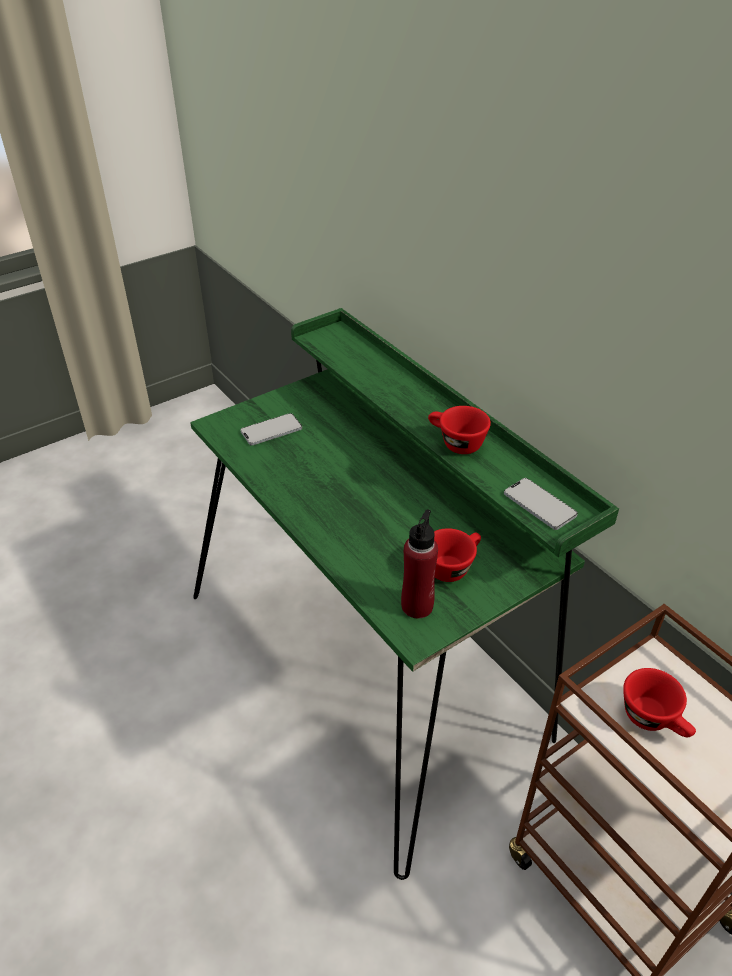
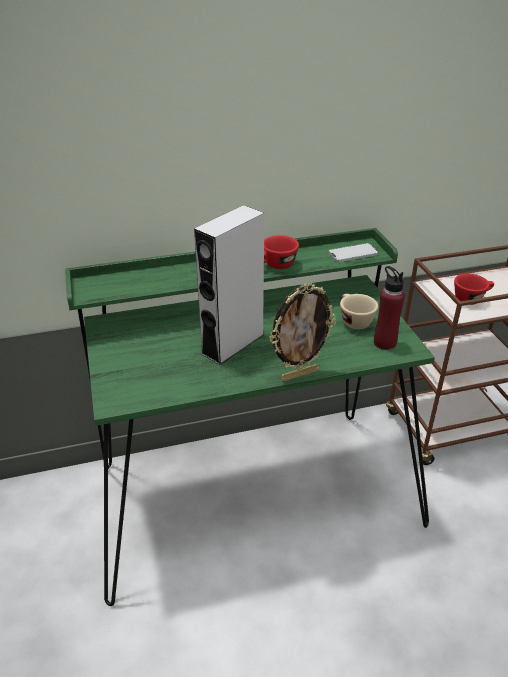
camera: 70 degrees left, 5 degrees down
phone [240,413,302,445] -> none
red cup [434,528,481,582] -> beige cup [340,294,378,329]
none -> grey speaker [194,205,264,365]
none -> picture frame [269,283,336,381]

